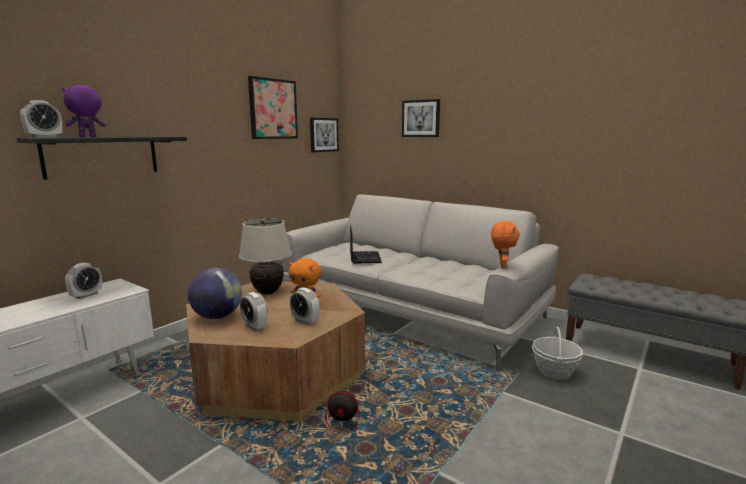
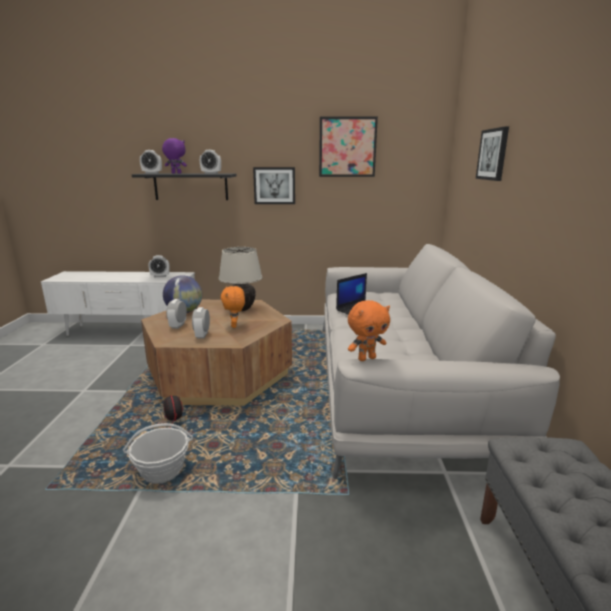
camera: 55 degrees right, 5 degrees up
picture [310,118,339,153] -> picture moved to [253,167,295,204]
basket [532,327,583,380] -> basket moved to [123,423,193,484]
none -> alarm clock [200,150,221,174]

